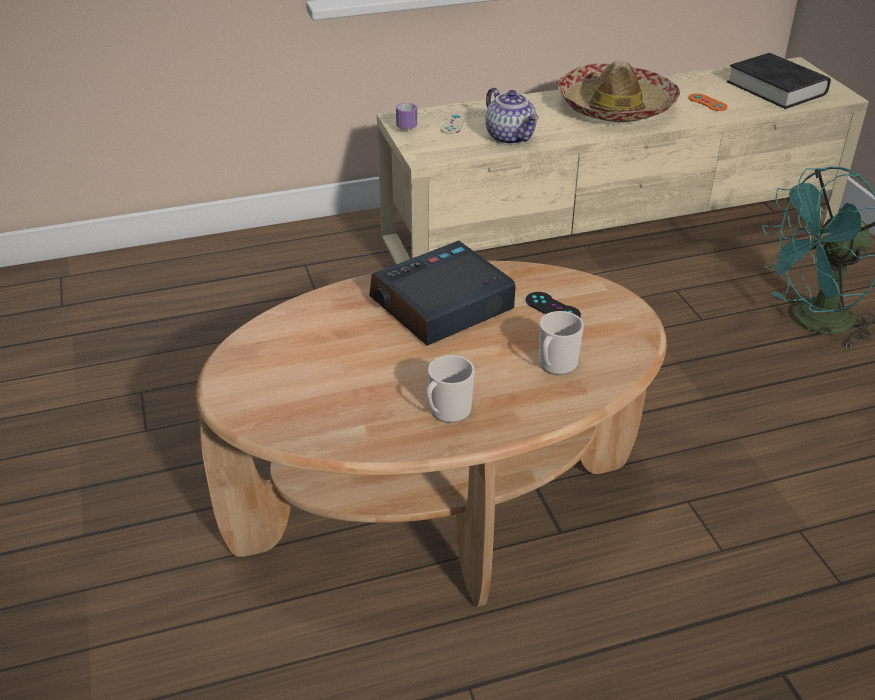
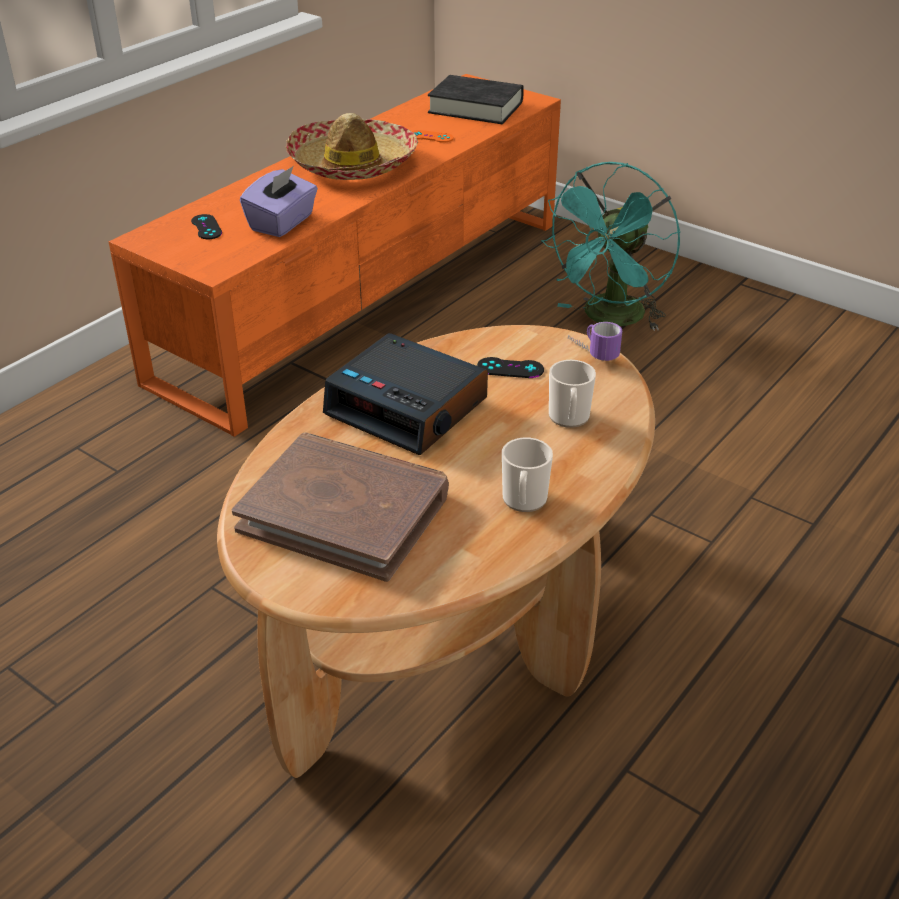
camera: 35 degrees left, 0 degrees up
alarm clock [369,241,516,346] -> alarm clock turned 75 degrees counterclockwise [323,333,488,455]
beige tv stand [377,57,869,264] -> orange tv stand [108,74,561,437]
mug [396,103,417,129] -> mug moved to [568,322,622,361]
beige game controller [440,113,466,134] -> black game controller [191,214,222,239]
teapot [485,88,538,145] -> purple tissue box [240,166,318,237]
none -> brown book [232,433,449,582]

